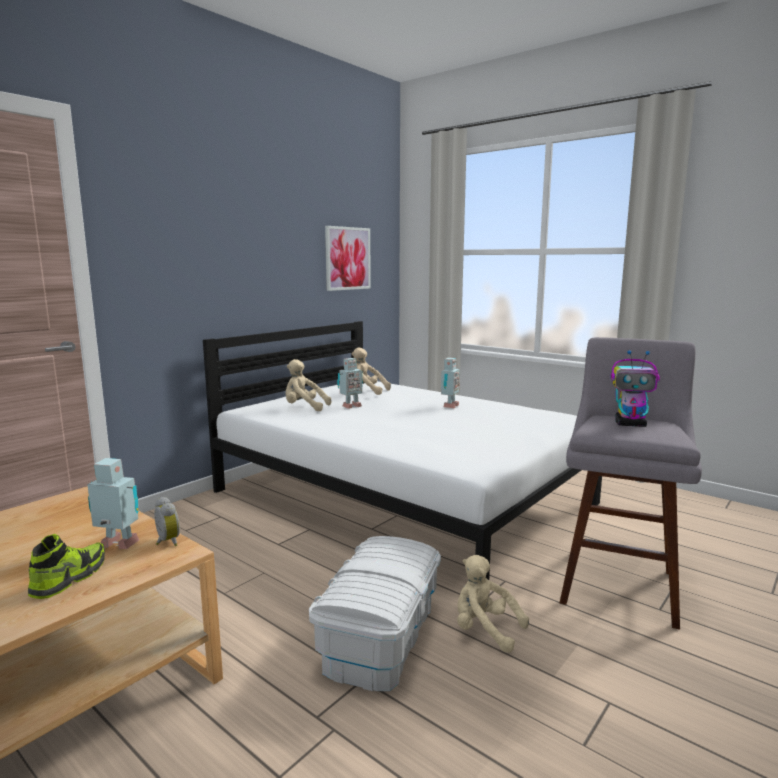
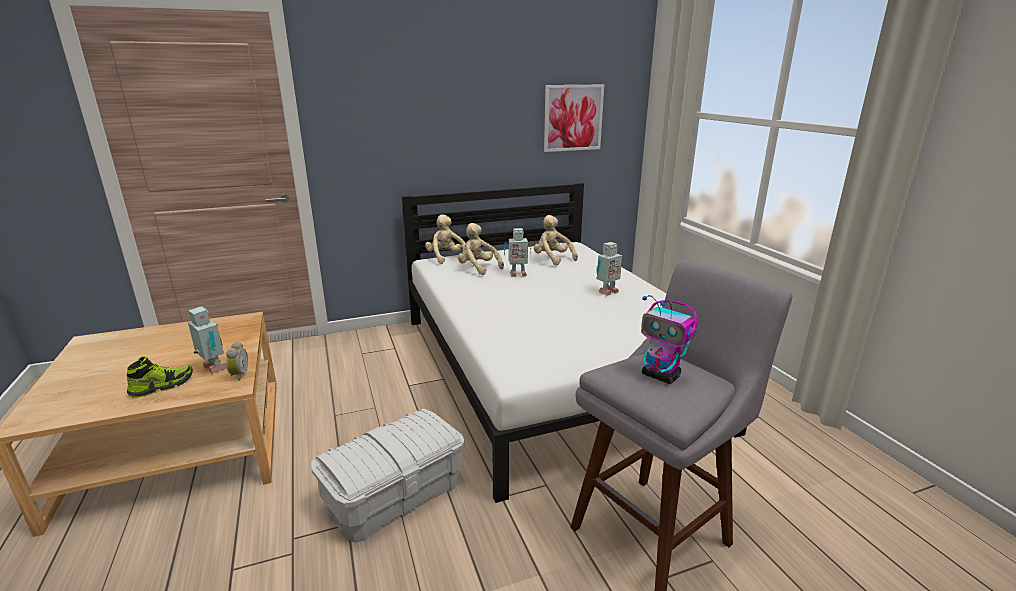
camera: 30 degrees right, 10 degrees up
beige plush toy [457,555,529,653] -> beige plush toy moved to [425,214,466,264]

